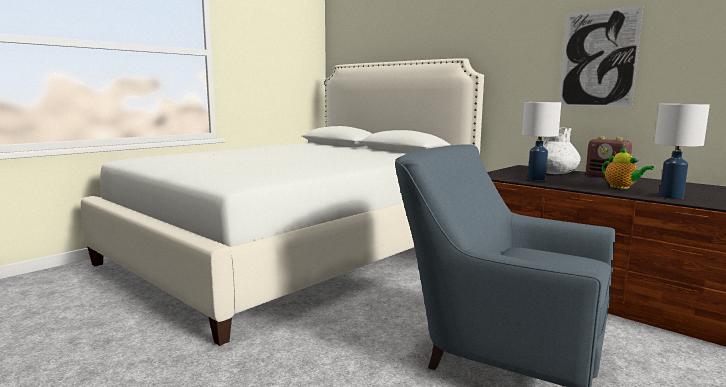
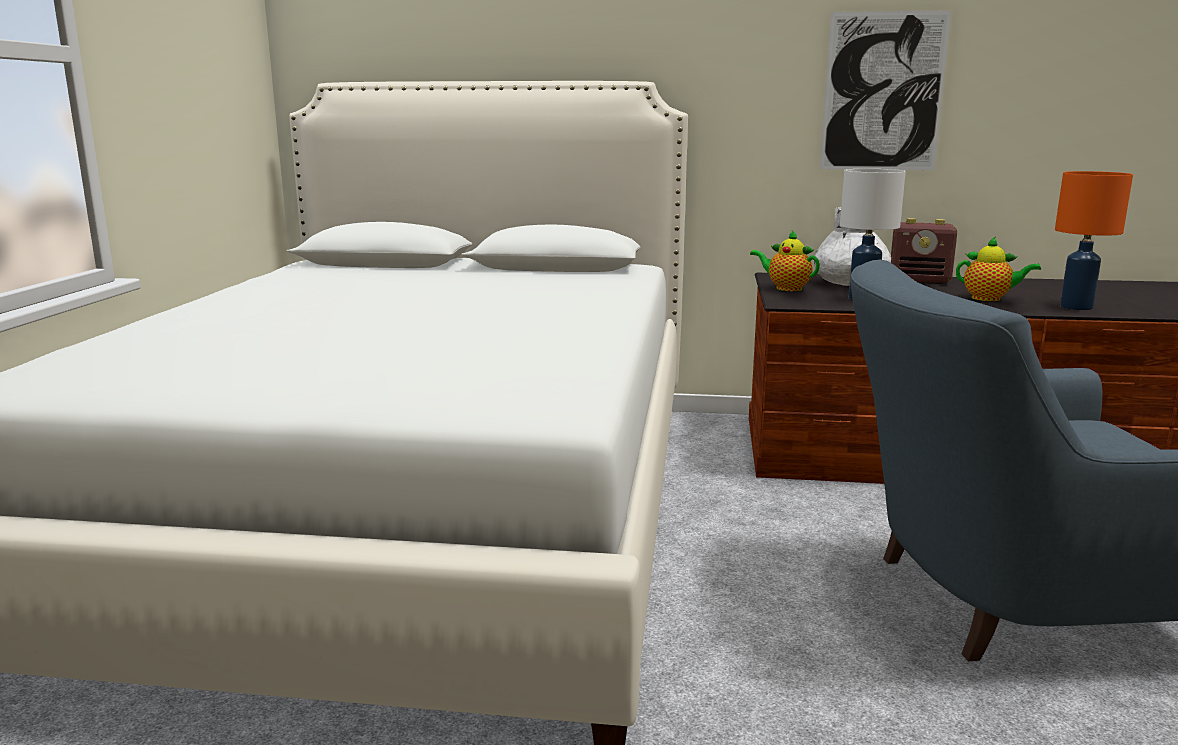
camera: 35 degrees left, 5 degrees up
white table lamp [654,104,710,199] -> orange table lamp [1055,171,1133,310]
none -> teapot [750,230,820,291]

